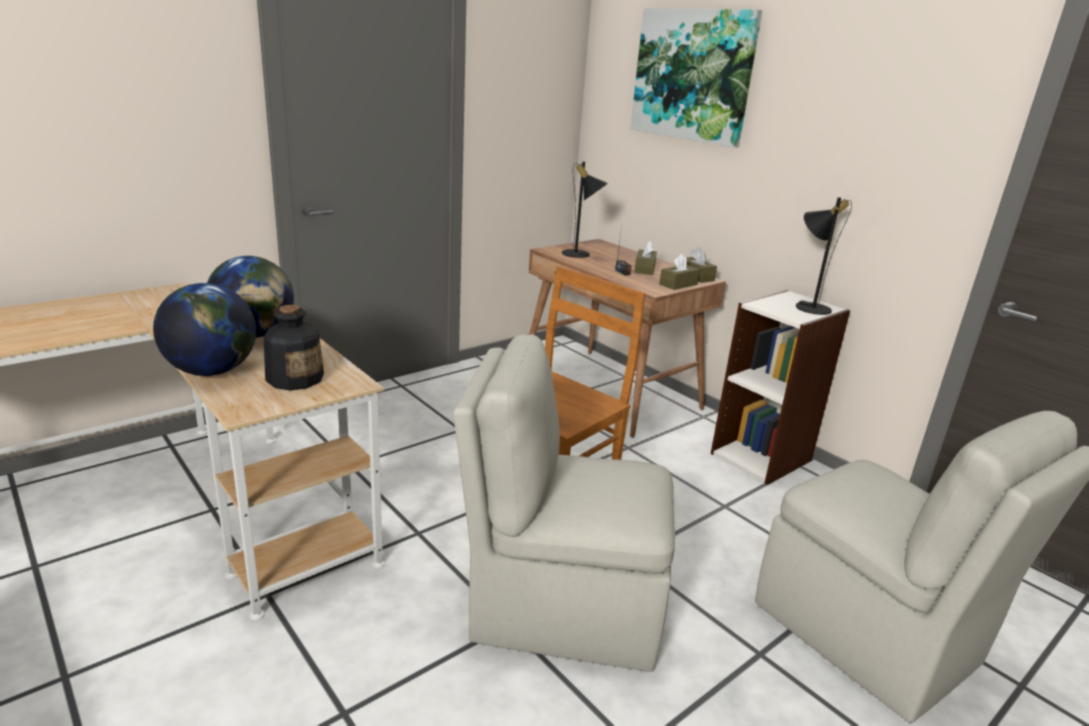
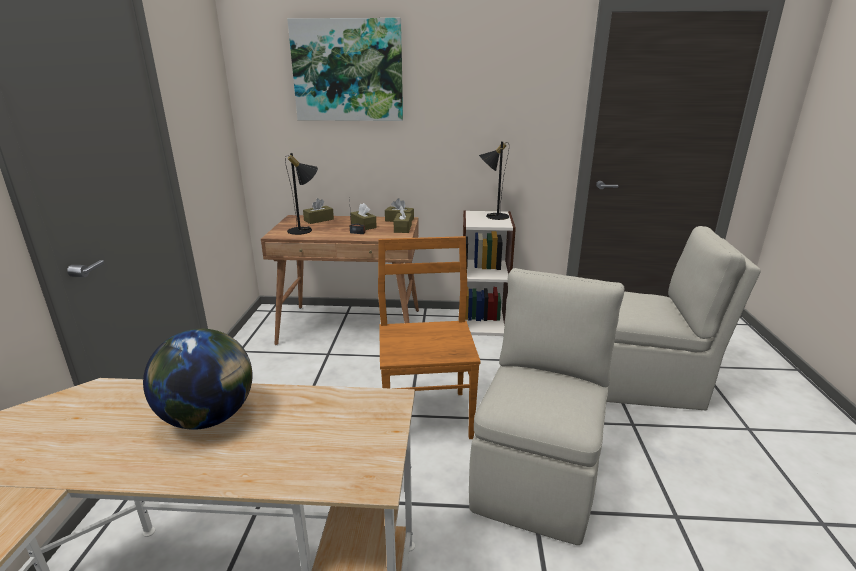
camera: 45 degrees left, 0 degrees up
globe [153,283,256,376] -> none
bottle [264,305,324,390] -> none
beige chair [453,334,675,672] -> beige chair turned 150 degrees clockwise [469,268,624,545]
none -> brown tissue box [303,198,334,224]

